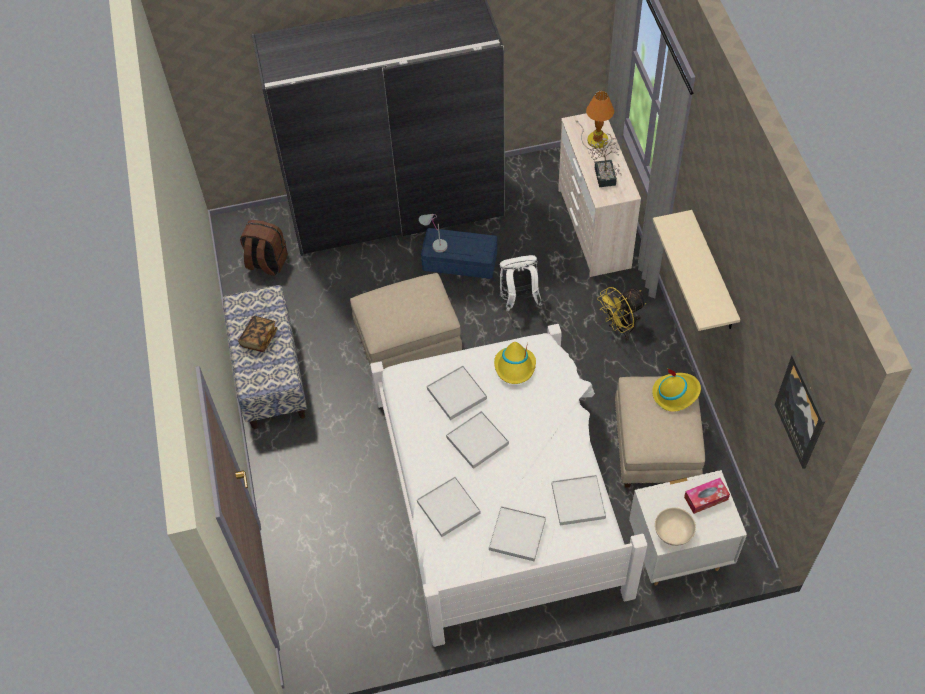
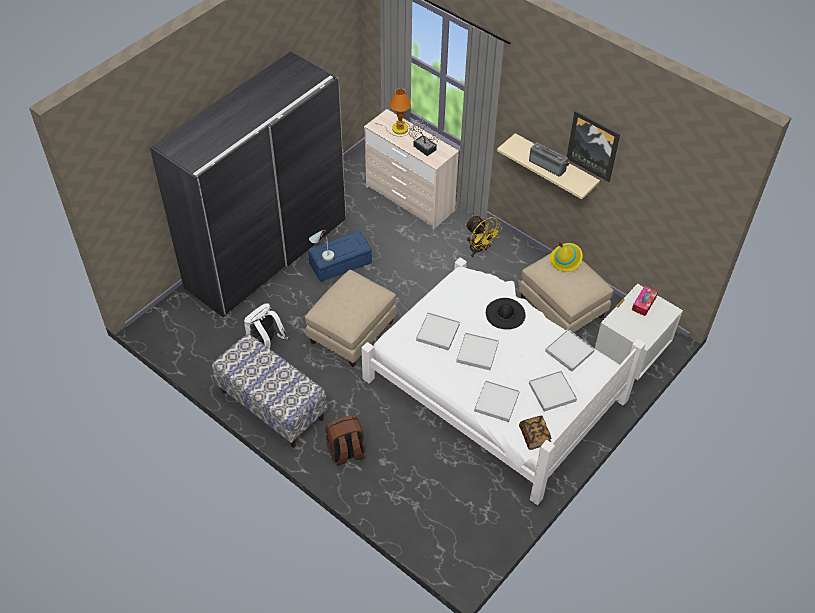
camera: 40 degrees left, 5 degrees down
book [238,316,278,352] -> book moved to [519,415,551,450]
brown backpack [240,220,288,276] -> brown backpack moved to [326,415,365,466]
yellow hat [494,342,536,384] -> none
white backpack [499,255,542,311] -> white backpack moved to [244,303,288,349]
yellow fan [597,287,646,341] -> yellow fan turned 60 degrees counterclockwise [465,216,502,257]
beige bowl [655,508,696,546] -> none
picture [774,354,825,469] -> picture moved to [567,111,620,182]
none -> black hat [486,298,526,329]
none -> radio [529,142,569,177]

